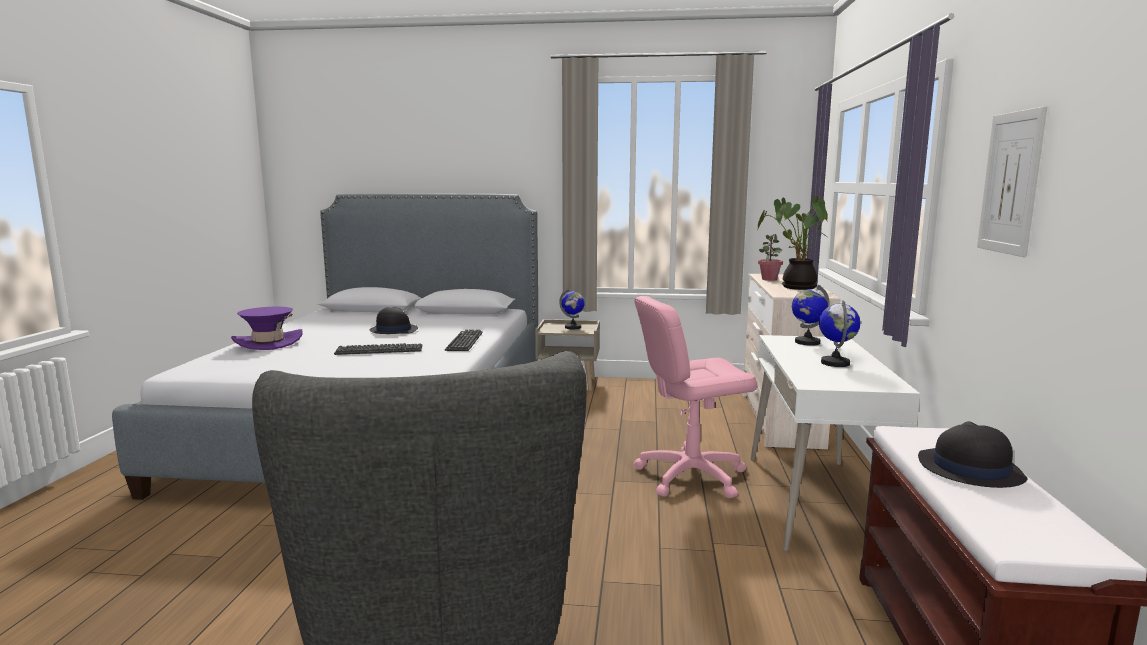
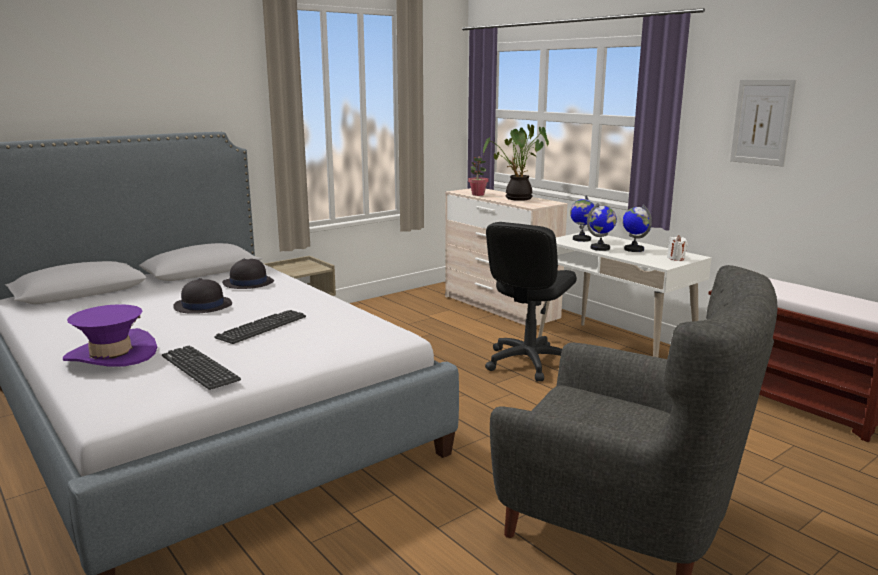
camera: 45 degrees left, 5 degrees up
keyboard [445,330,483,351] -> keyboard moved to [162,346,241,390]
globe [559,288,585,329] -> globe moved to [587,203,617,251]
pink office chair [633,296,757,498] -> black office chair [485,222,577,381]
black hat [918,421,1027,488] -> black hat moved to [222,259,274,289]
none -> white candle [667,235,688,261]

